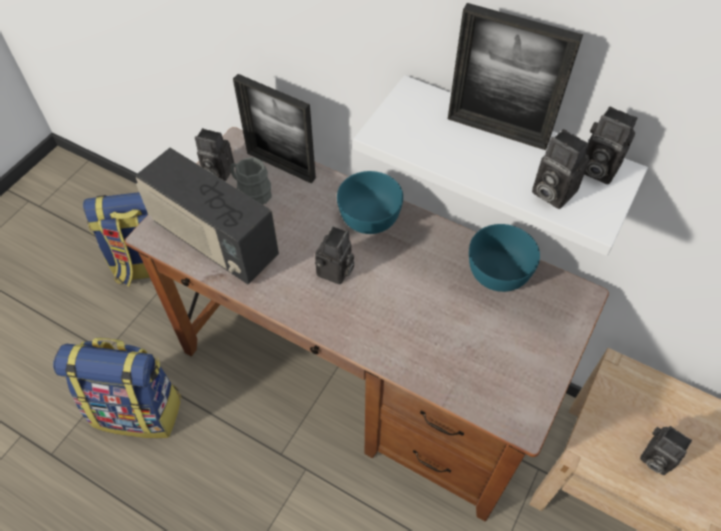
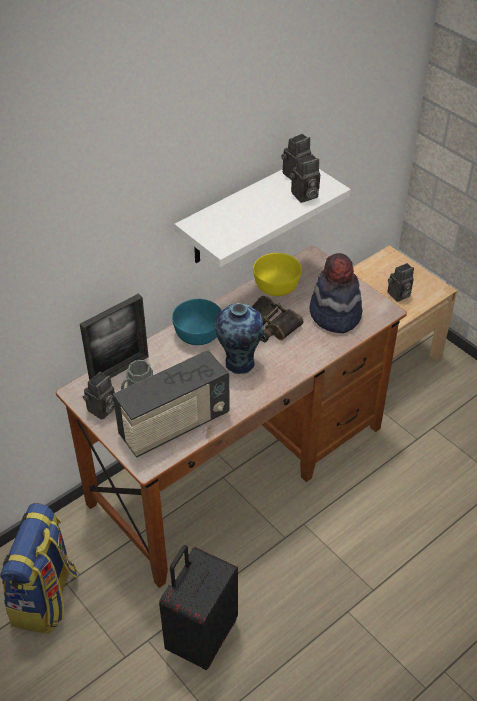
camera: 70 degrees left, 10 degrees down
backpack [53,338,182,438] -> black suitcase [159,545,238,670]
camera [315,227,354,284] -> vase [215,303,263,374]
picture frame [448,3,583,150] -> none
turquoise bowl [469,224,540,292] -> yellow bowl [253,253,301,296]
none -> binoculars [252,296,304,342]
none -> hat [309,253,362,333]

